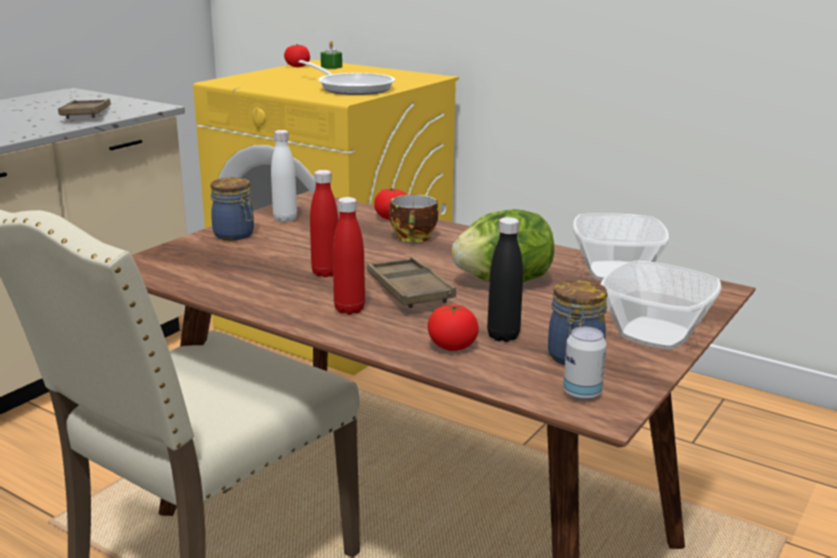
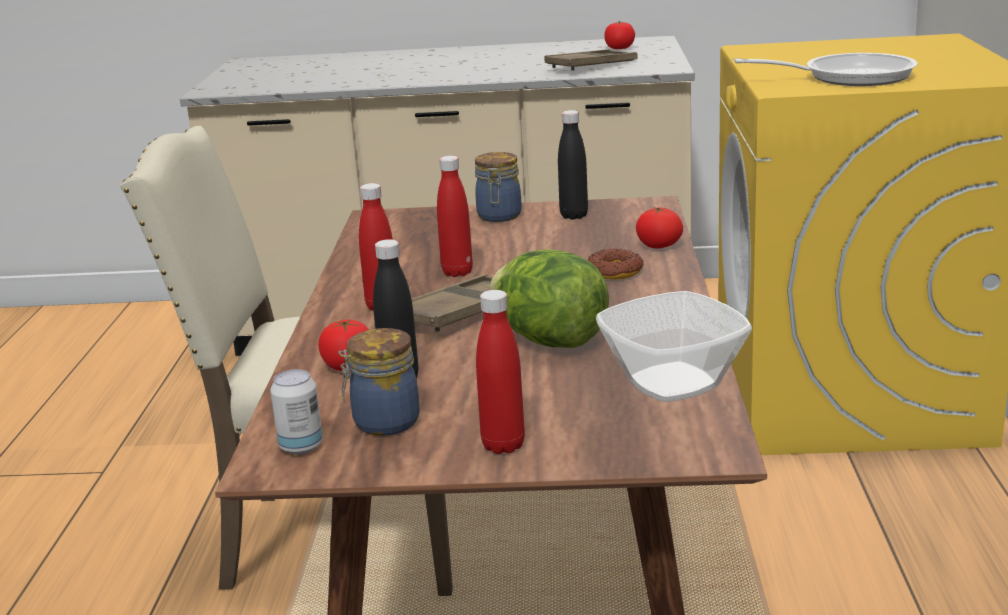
camera: 60 degrees right, 0 degrees up
white bottle [271,130,297,222] -> black bottle [558,110,588,219]
tomato [284,44,310,67] -> tomato moved to [604,21,635,49]
frying pan [298,60,395,95] -> frying pan turned 105 degrees counterclockwise [734,53,918,86]
green candle [321,41,342,69] -> none
cup [389,194,438,243] -> donut [587,248,644,280]
bowl [601,260,722,350] -> red bottle [476,290,525,454]

